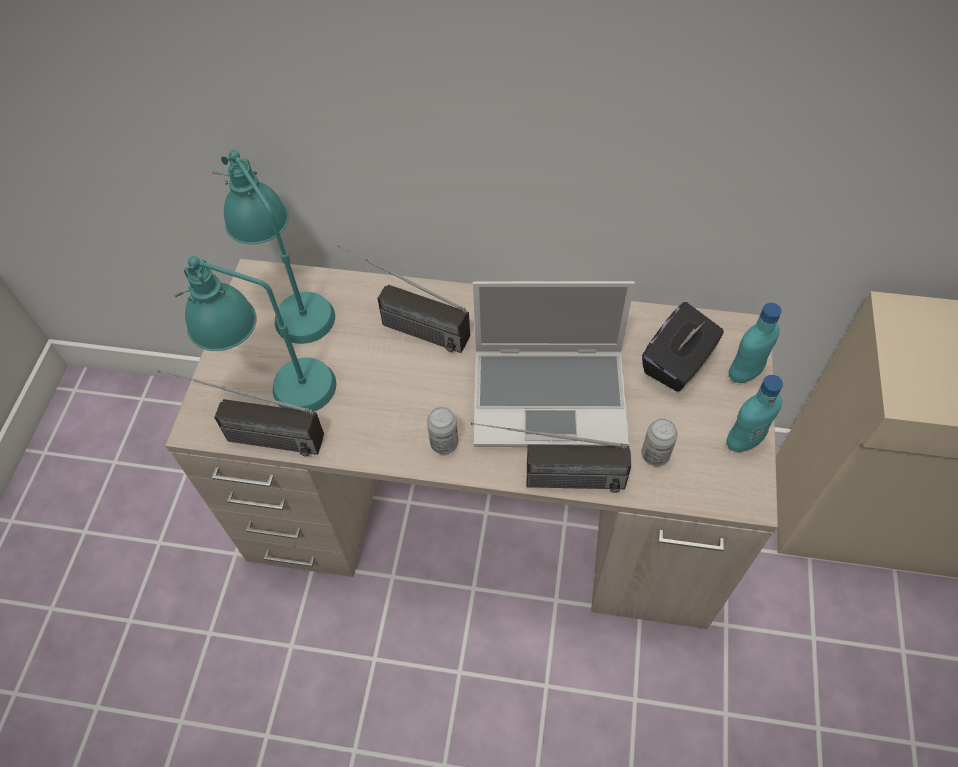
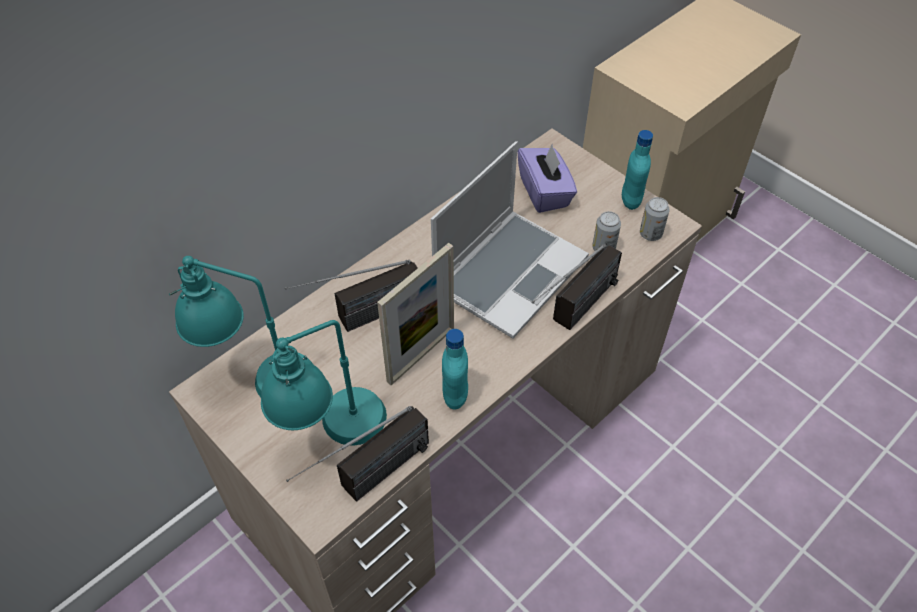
camera: 55 degrees left, 5 degrees down
can [427,407,458,454] -> can moved to [640,197,670,241]
black tissue box [642,302,724,392] -> purple tissue box [517,145,577,213]
turquoise bottle [729,303,782,383] -> turquoise bottle moved to [442,329,468,410]
none -> picture frame [377,243,454,385]

